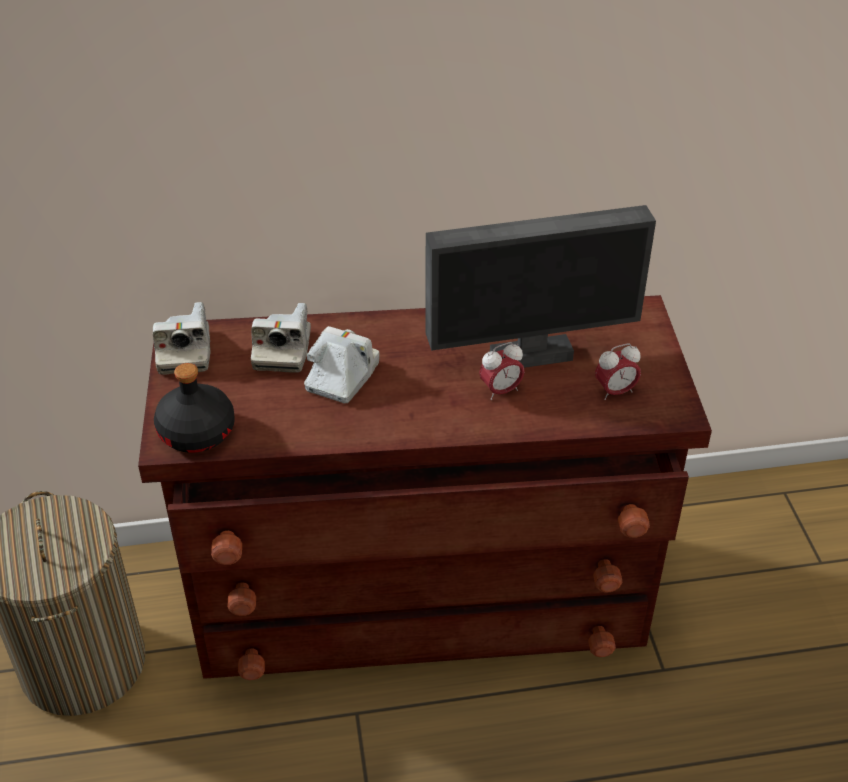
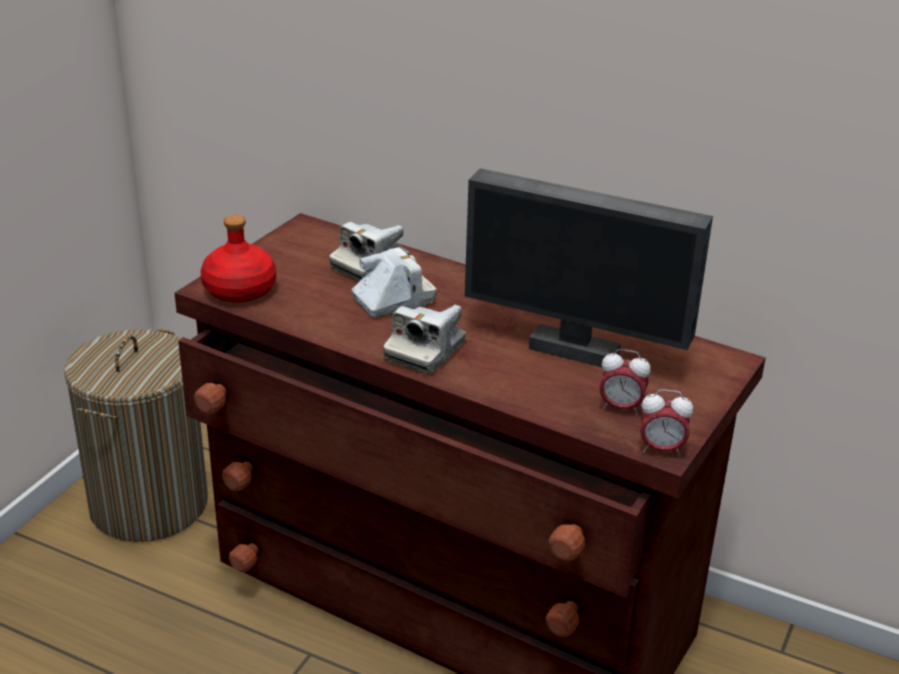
camera: 35 degrees right, 10 degrees down
camera [153,302,211,374] -> camera moved to [383,305,466,374]
black bottle [154,363,235,453] -> red bottle [201,215,276,303]
alarm clock [479,342,525,400] -> alarm clock moved to [640,389,693,457]

